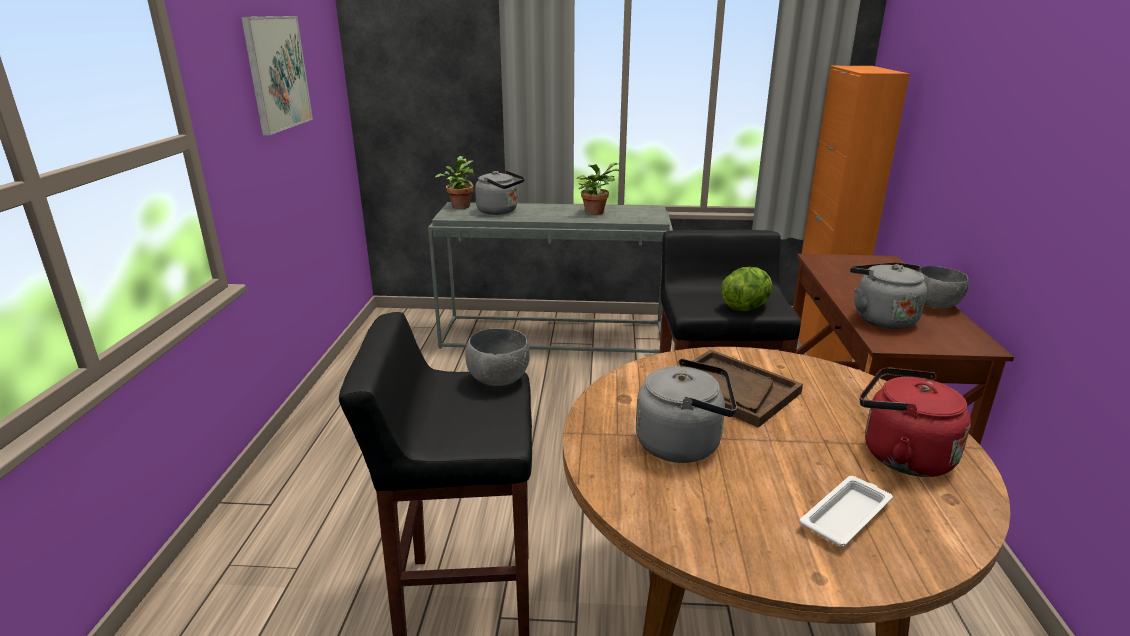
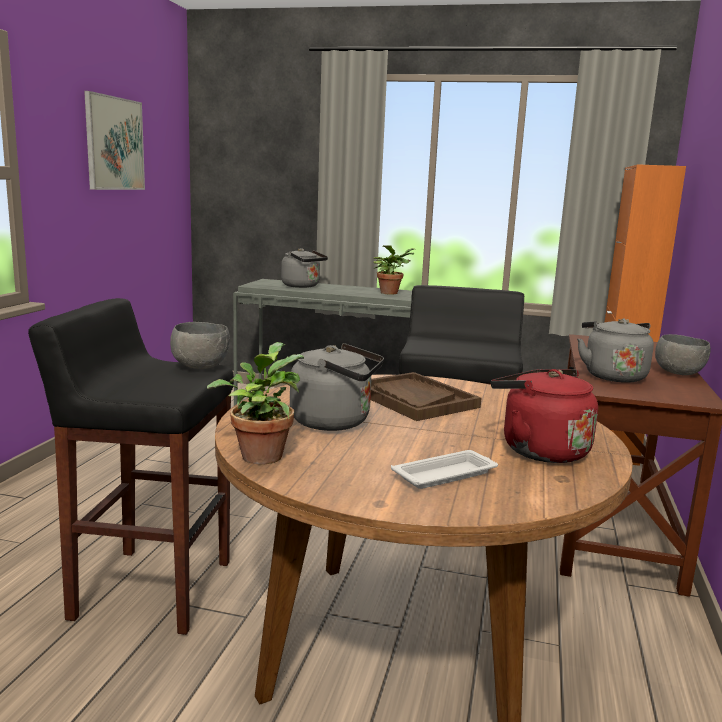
camera: 10 degrees right, 10 degrees down
potted plant [435,156,475,209] -> potted plant moved to [207,342,304,465]
lettuce [721,267,772,311] -> none

